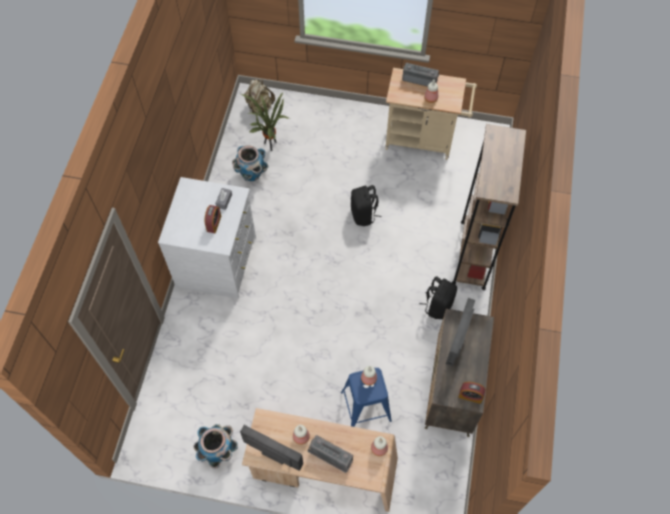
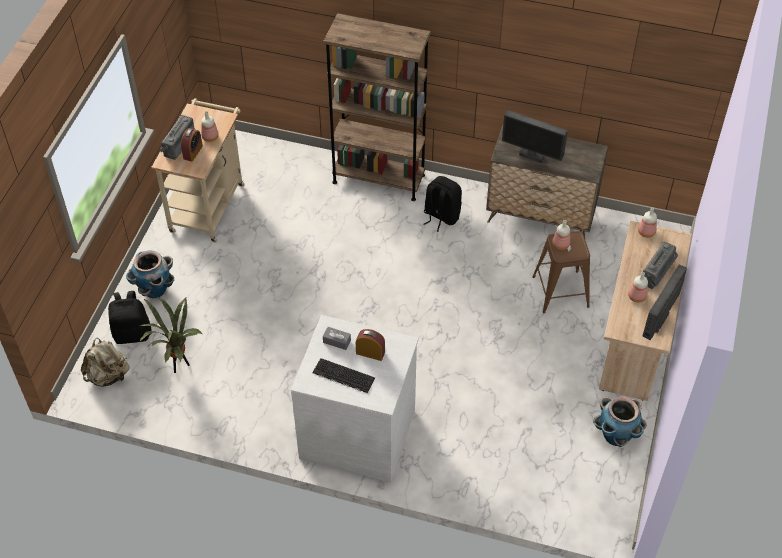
camera: 85 degrees left, 10 degrees down
planter [232,145,268,182] -> planter moved to [126,251,174,298]
blue stool [341,368,392,427] -> brown stool [533,231,590,313]
black backpack [350,185,382,226] -> black backpack moved to [108,291,152,344]
alarm clock [459,382,485,404] -> alarm clock moved to [181,128,203,162]
none -> keyboard [312,358,375,393]

